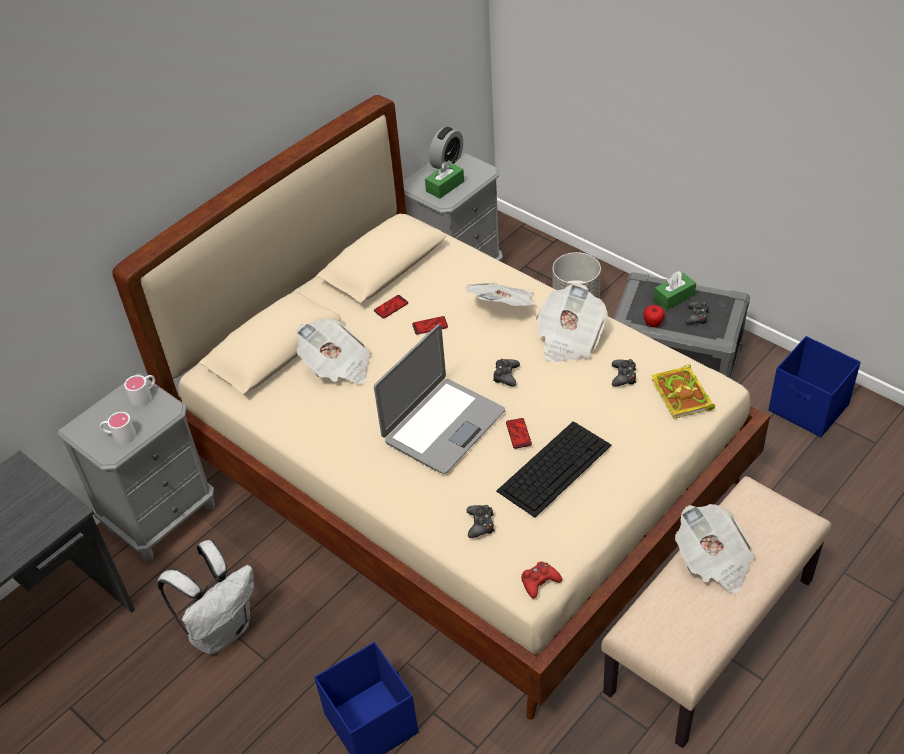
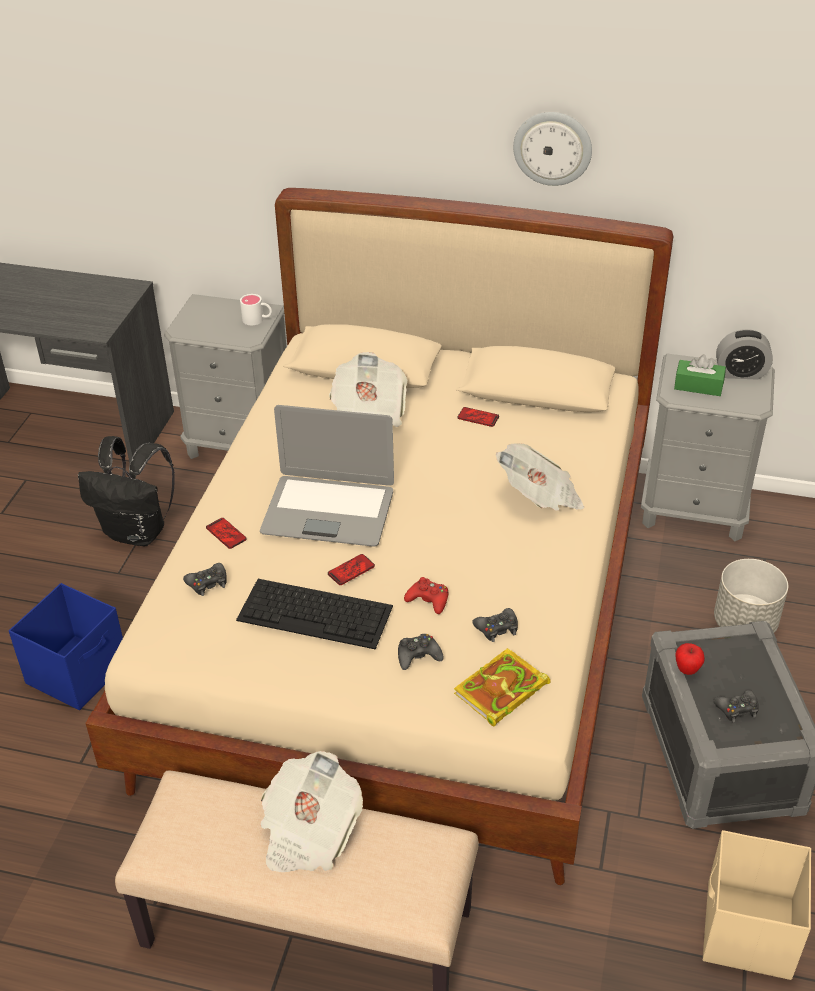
camera: 60 degrees right, 5 degrees down
white mug [100,412,136,445] -> none
white backpack [157,540,254,655] -> black backpack [78,436,175,546]
phone [412,316,448,335] -> phone moved to [206,518,247,549]
black game controller [493,359,520,387] -> black game controller moved to [398,634,444,670]
red game controller [521,561,562,599] -> red game controller moved to [404,577,448,614]
newspaper [536,284,608,362] -> none
green tissue box [654,271,696,310] -> none
blue storage box [769,336,861,437] -> beige storage box [703,830,811,980]
none -> wall clock [513,112,592,186]

